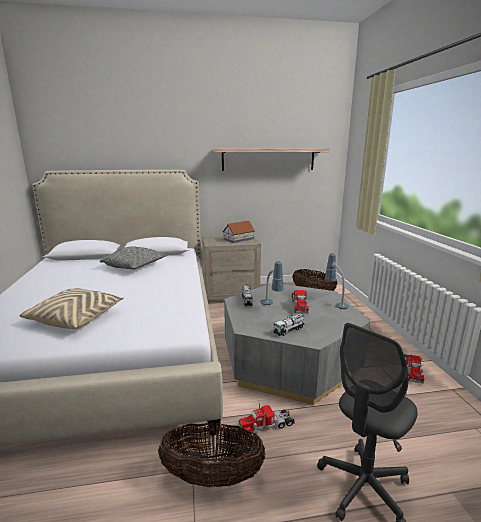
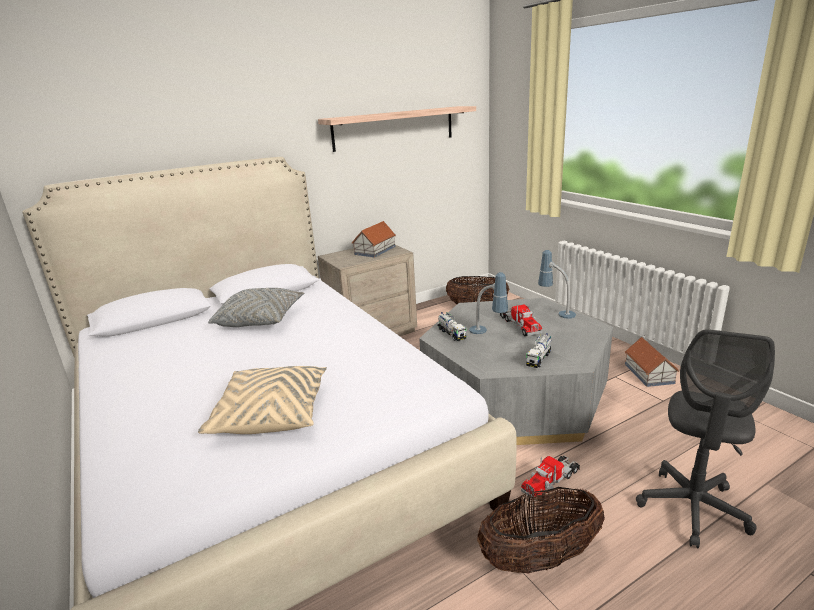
camera: 20 degrees left, 5 degrees up
toy truck [404,354,424,384] -> toy house [625,337,680,387]

